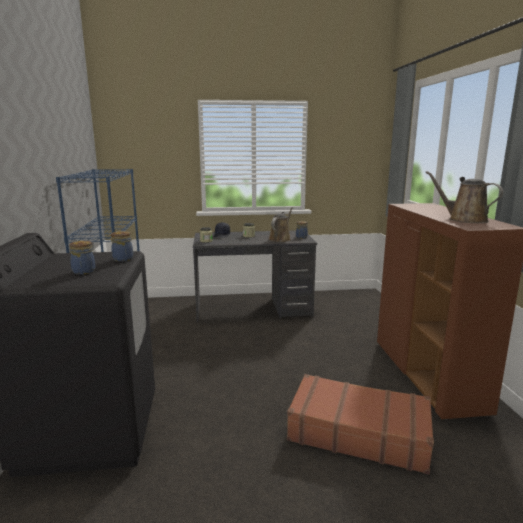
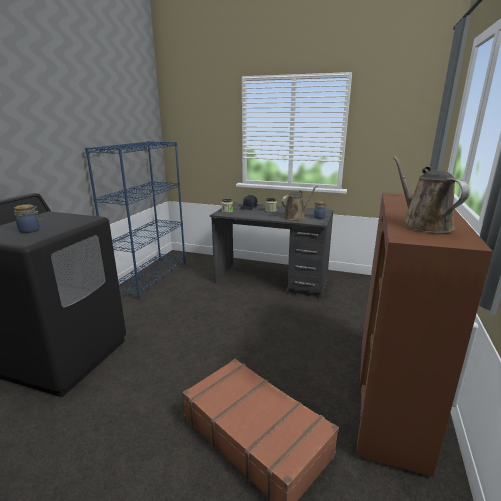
camera: 25 degrees right, 5 degrees up
jar [111,231,133,262] -> none

